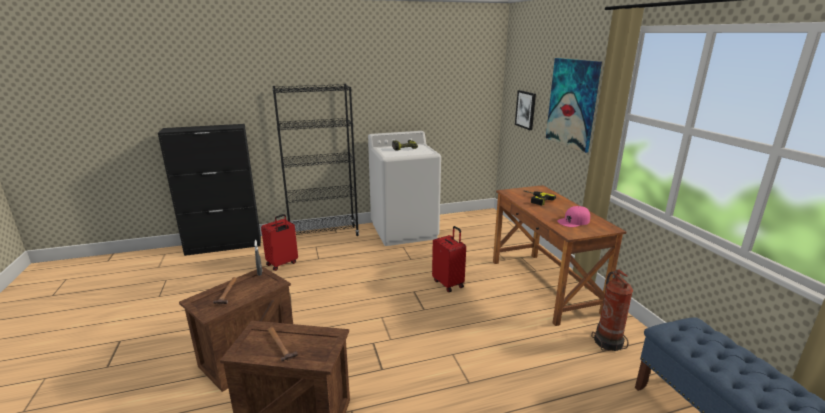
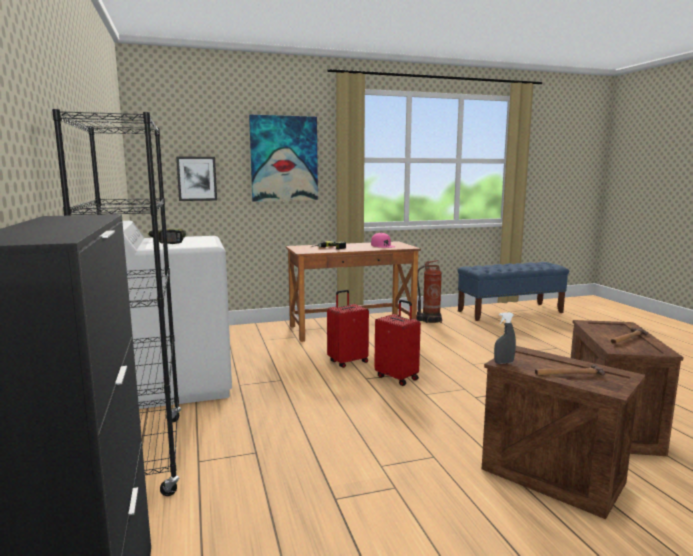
camera: 90 degrees left, 10 degrees down
red suitcase [261,214,298,271] -> red suitcase moved to [374,300,421,386]

